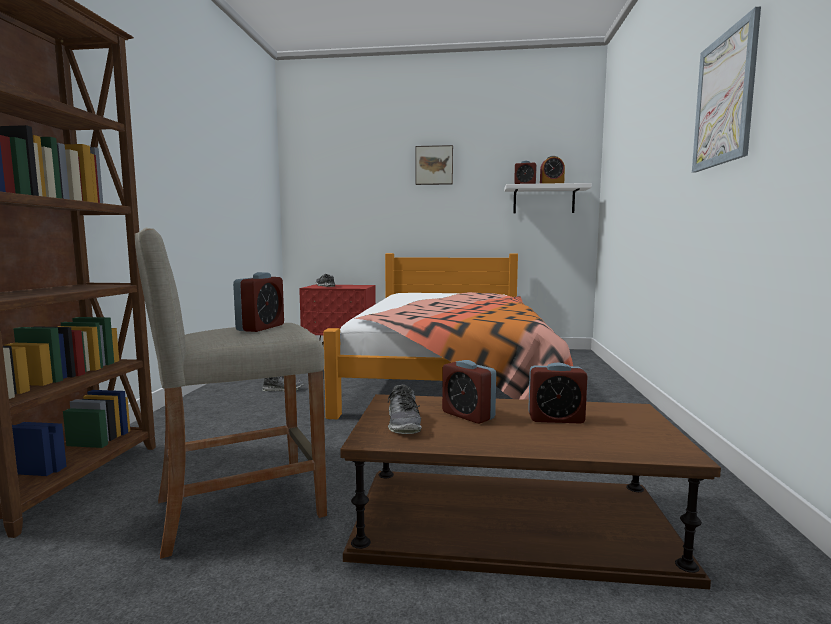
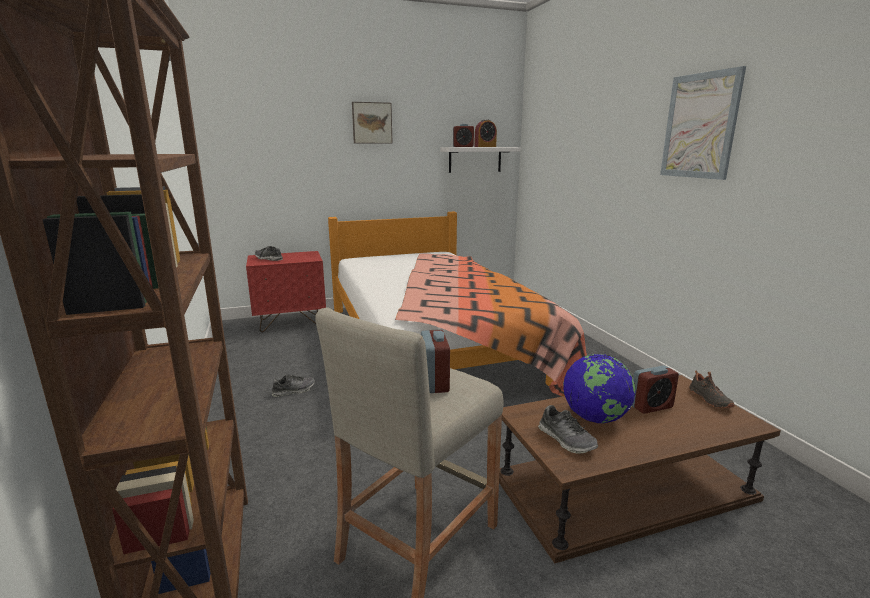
camera: 25 degrees left, 10 degrees up
alarm clock [442,360,496,424] -> globe [563,354,636,423]
none -> black shoe [689,370,734,408]

